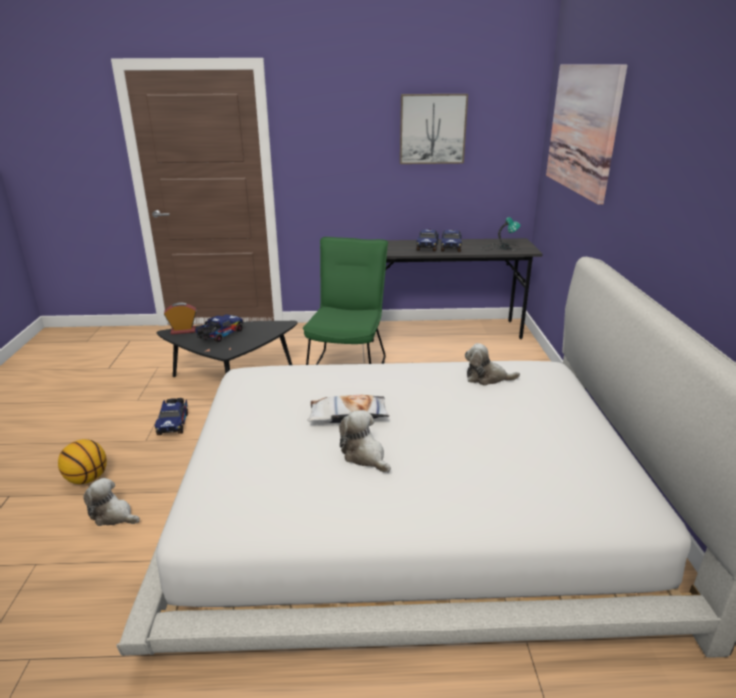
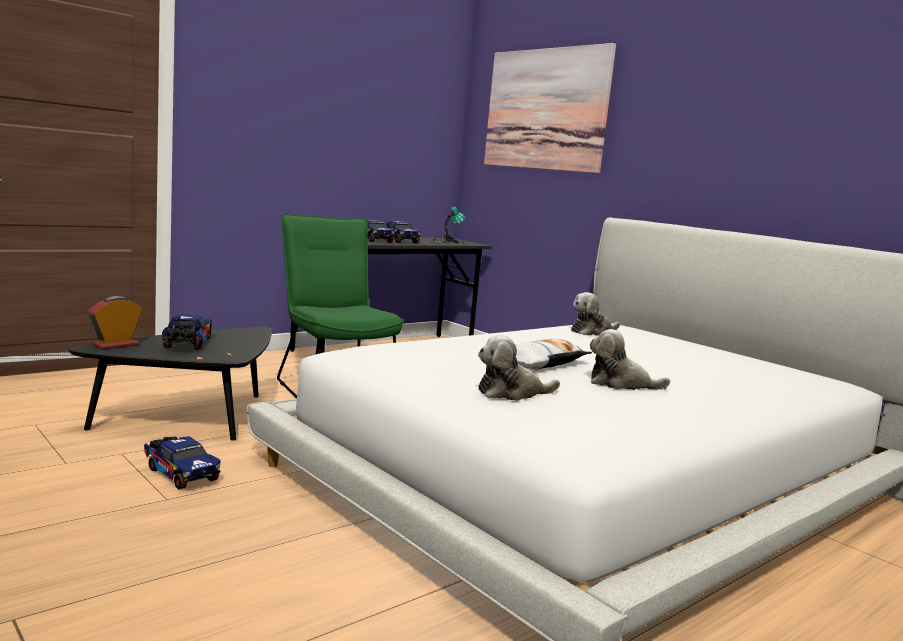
camera: 40 degrees left, 15 degrees down
basketball [58,439,107,484] -> none
plush toy [83,478,140,526] -> plush toy moved to [478,335,560,401]
picture [400,94,468,164] -> none

